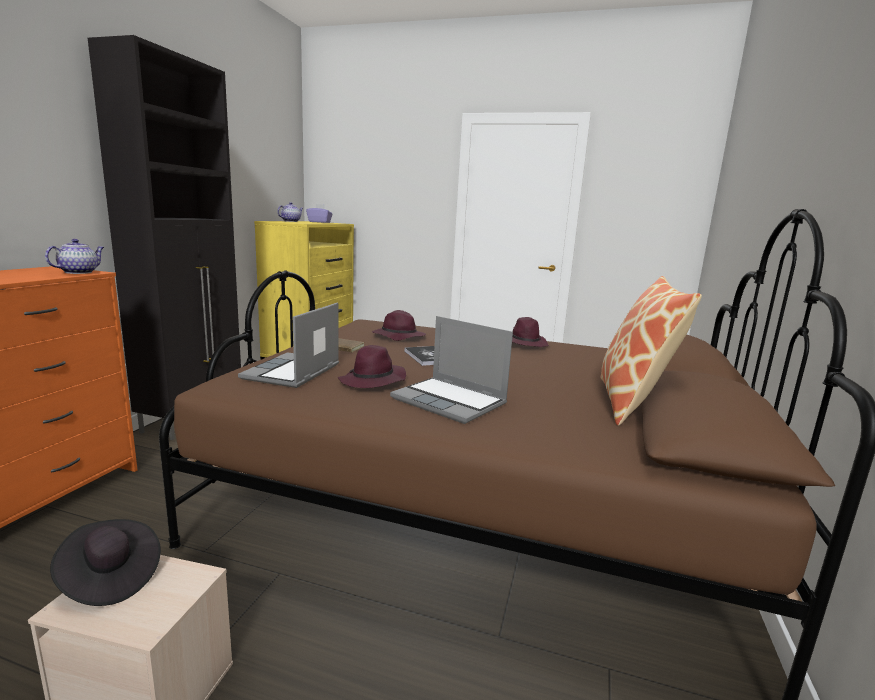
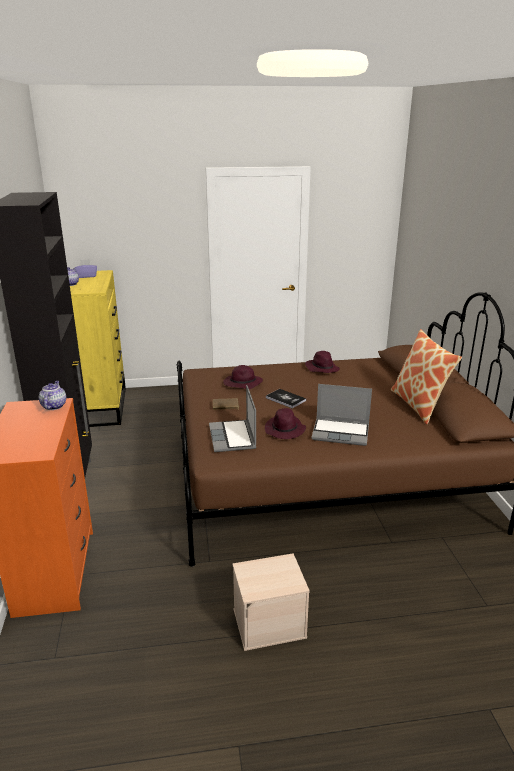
camera: 25 degrees left, 10 degrees up
black hat [50,519,161,606] -> none

